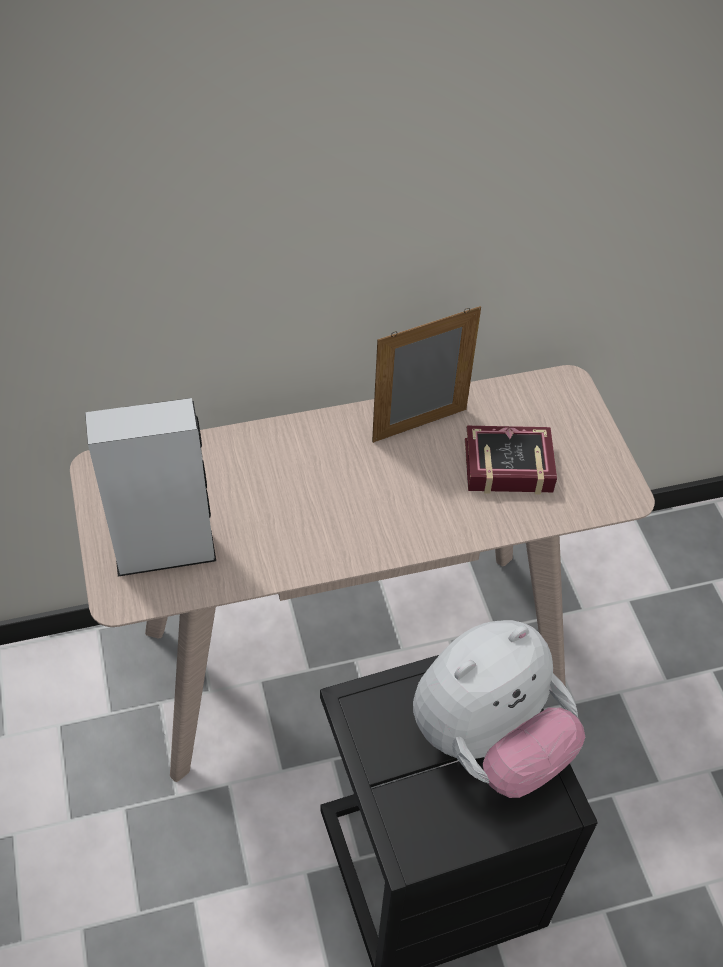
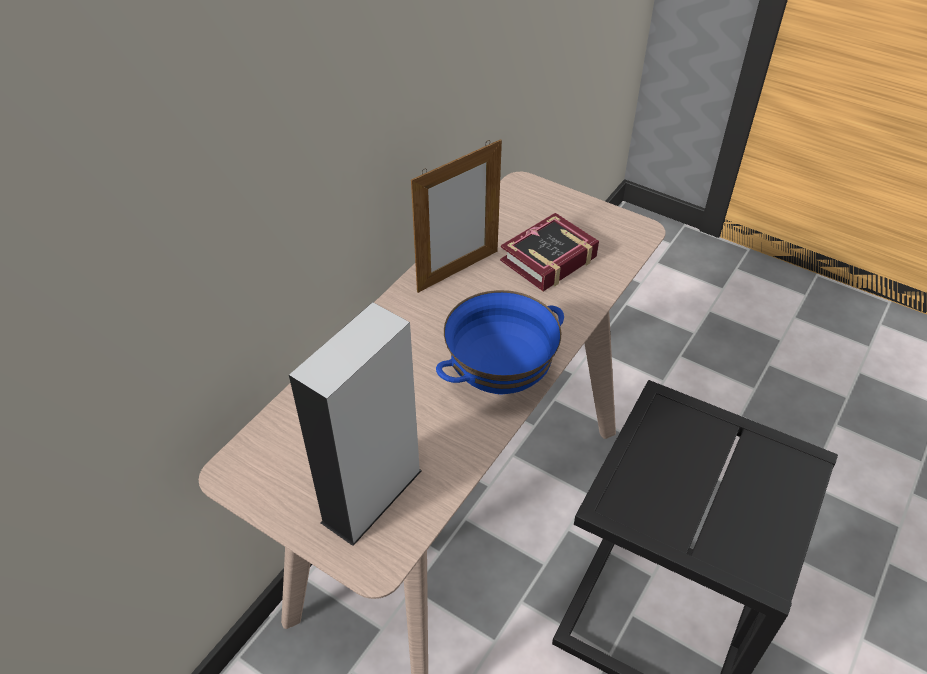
camera: 40 degrees left, 5 degrees down
picture frame [372,306,481,443] -> picture frame turned 150 degrees counterclockwise [411,139,502,293]
plush toy [413,620,585,798] -> none
none -> blue bowl [436,290,564,394]

